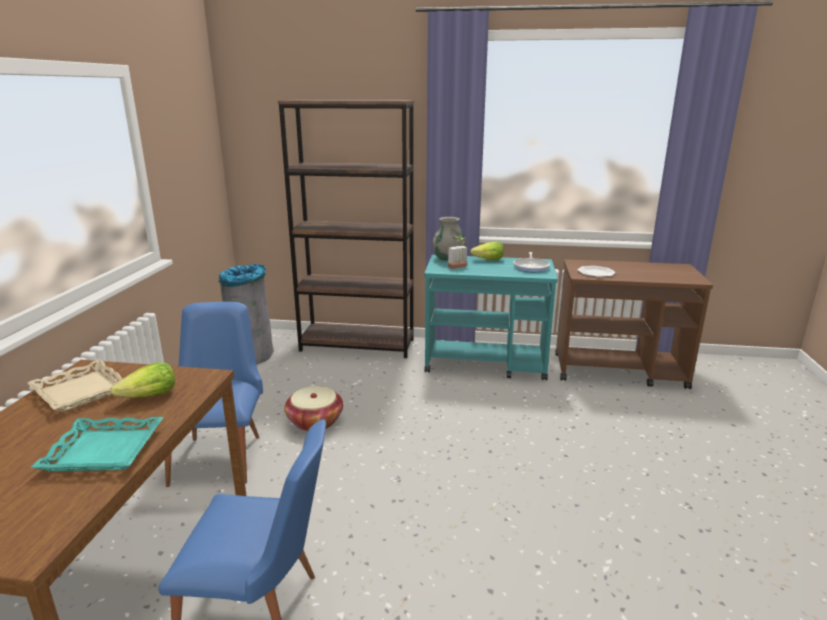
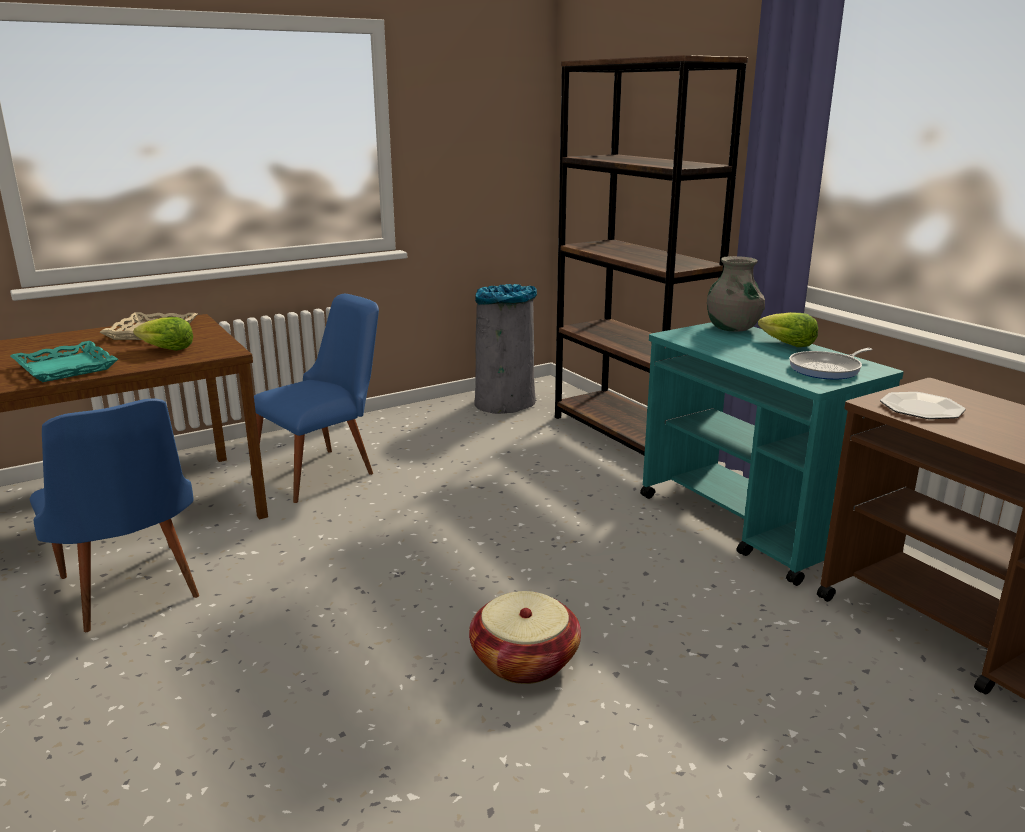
camera: 50 degrees right, 0 degrees up
basket [284,386,343,431] -> basket moved to [469,591,581,684]
potted plant [448,236,467,269] -> none

